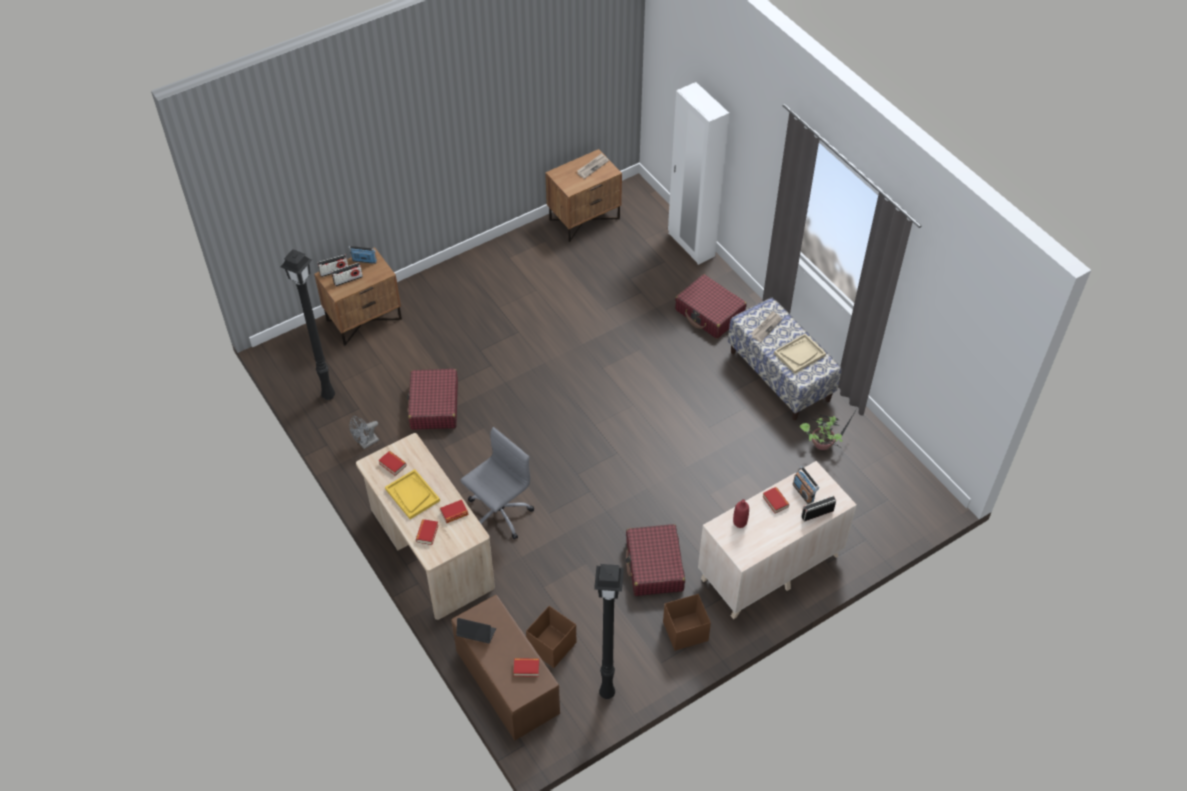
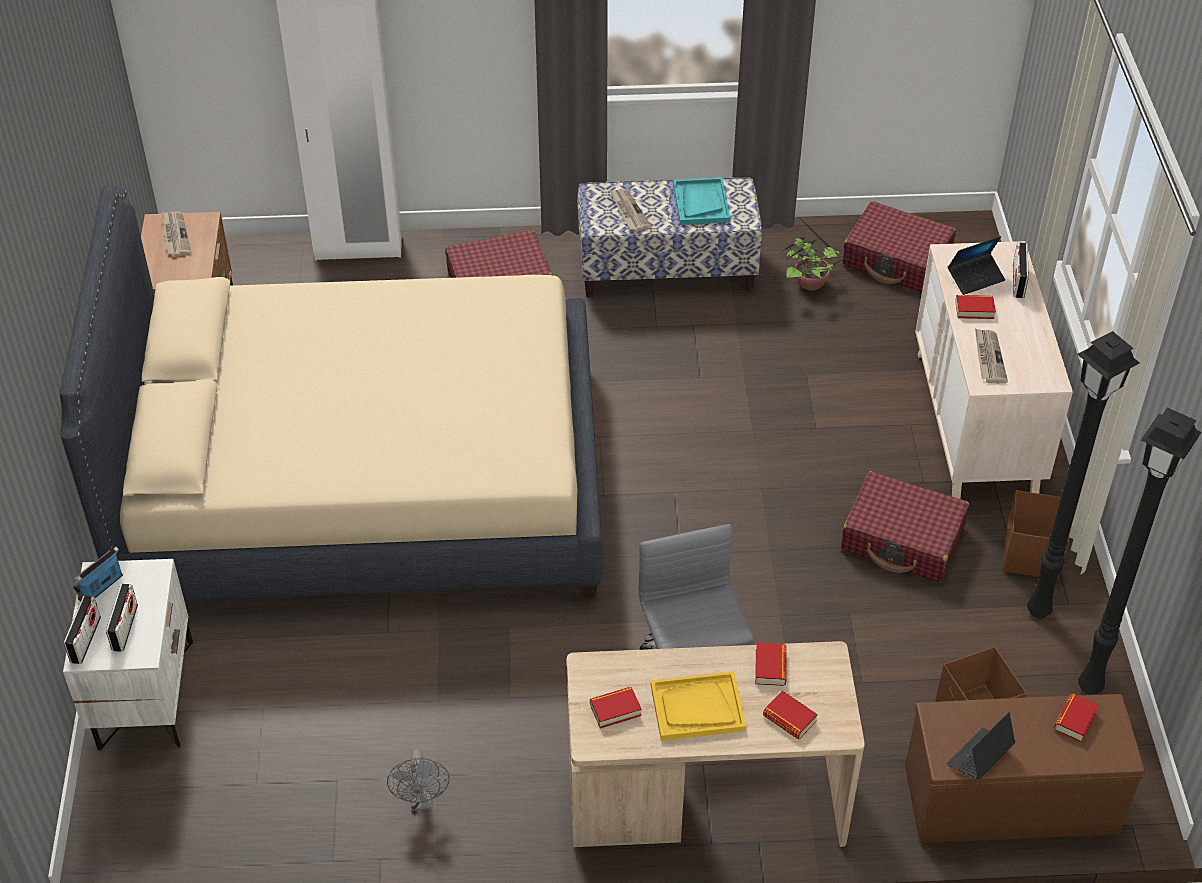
camera: 60 degrees left, 5 degrees down
black floor lamp [281,249,335,400] -> black floor lamp moved to [1027,331,1139,619]
brown nightstand [314,247,402,346] -> white nightstand [63,559,193,751]
red suitcase [407,369,458,430] -> red suitcase moved to [842,201,956,292]
red bottle [733,499,749,528] -> newspaper [975,328,1008,383]
beige tray [774,333,826,374] -> turquoise tray [673,177,731,225]
radio [793,466,819,504] -> laptop [948,236,1005,295]
none -> beige bed [59,185,603,600]

